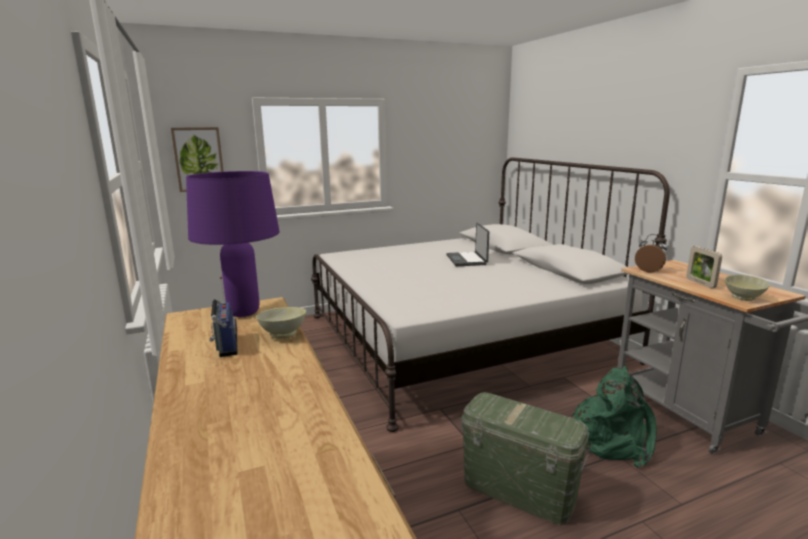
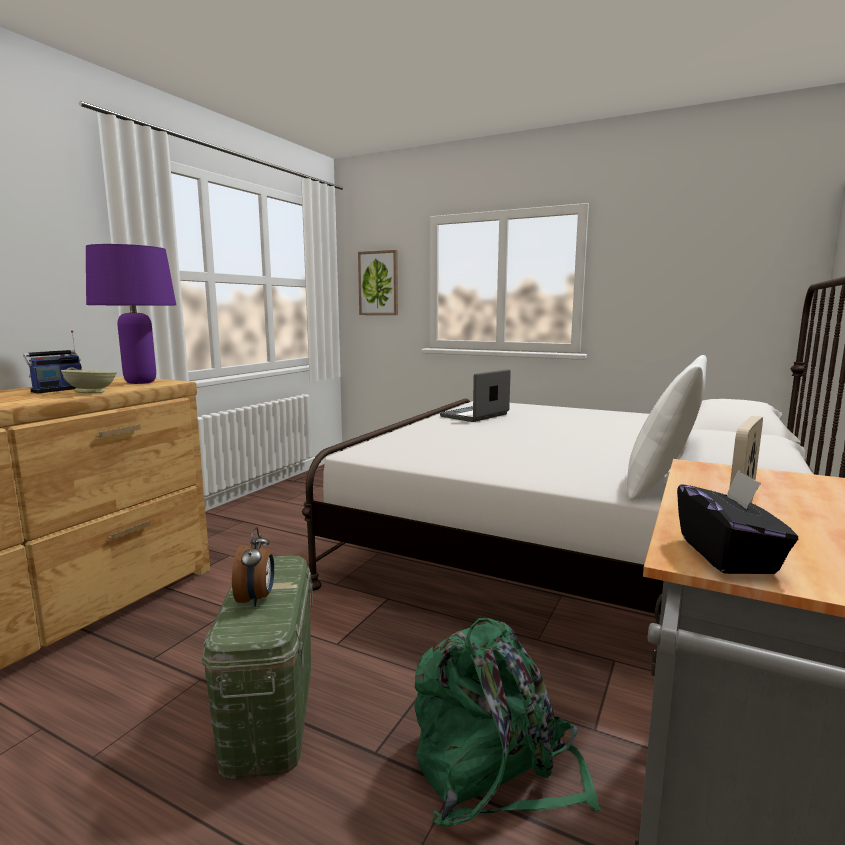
camera: 50 degrees right, 5 degrees down
laptop [446,223,489,266] -> laptop moved to [440,369,511,422]
alarm clock [635,234,667,272] -> alarm clock moved to [232,527,274,607]
beige bowl [724,275,770,301] -> black tissue box [677,469,798,574]
none -> white pillow [627,355,707,500]

